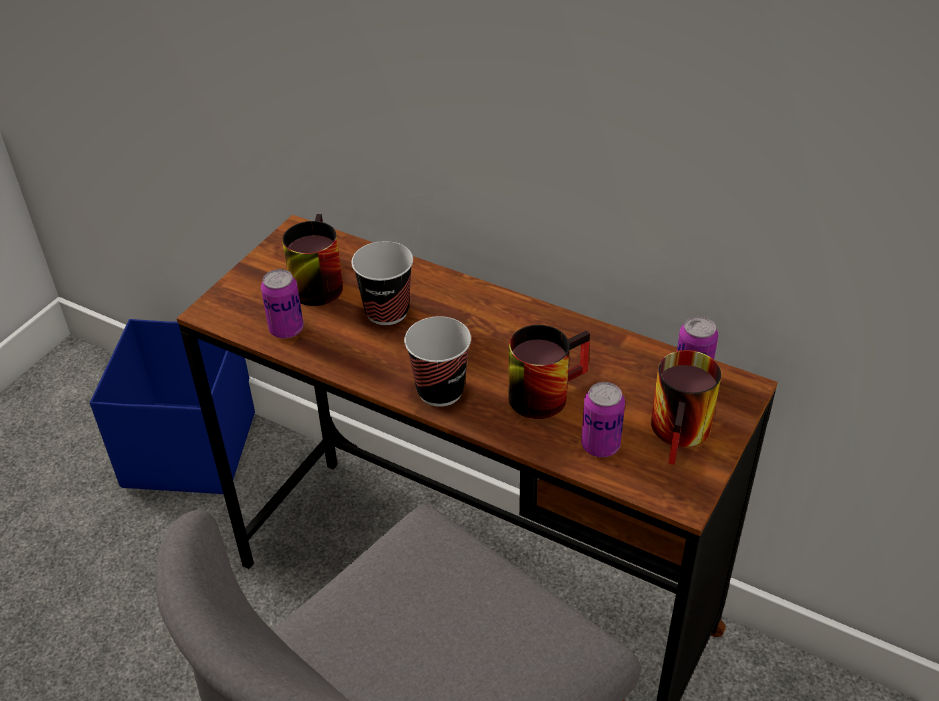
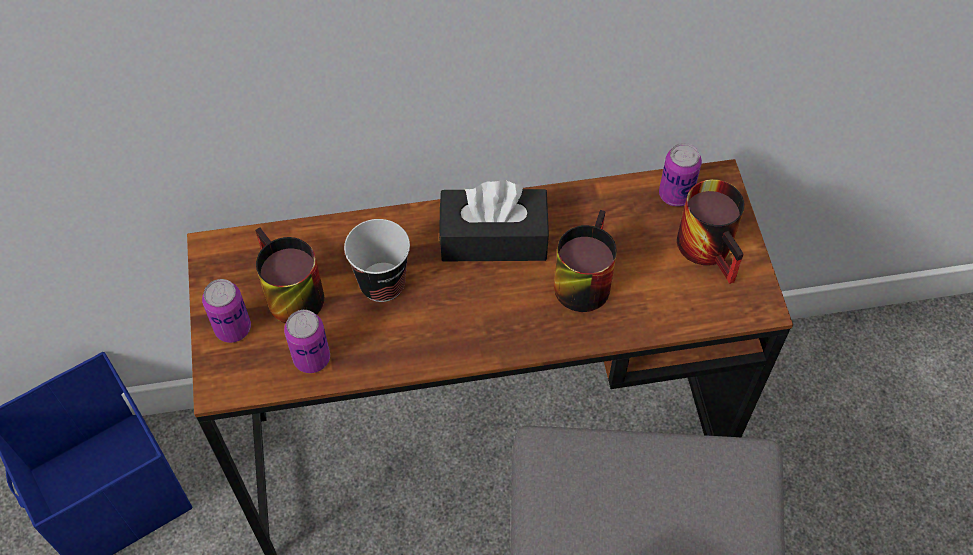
camera: 40 degrees left, 15 degrees up
cup [404,316,471,407] -> none
can [581,382,625,457] -> can moved to [202,279,251,343]
none -> black tissue box [439,180,549,261]

